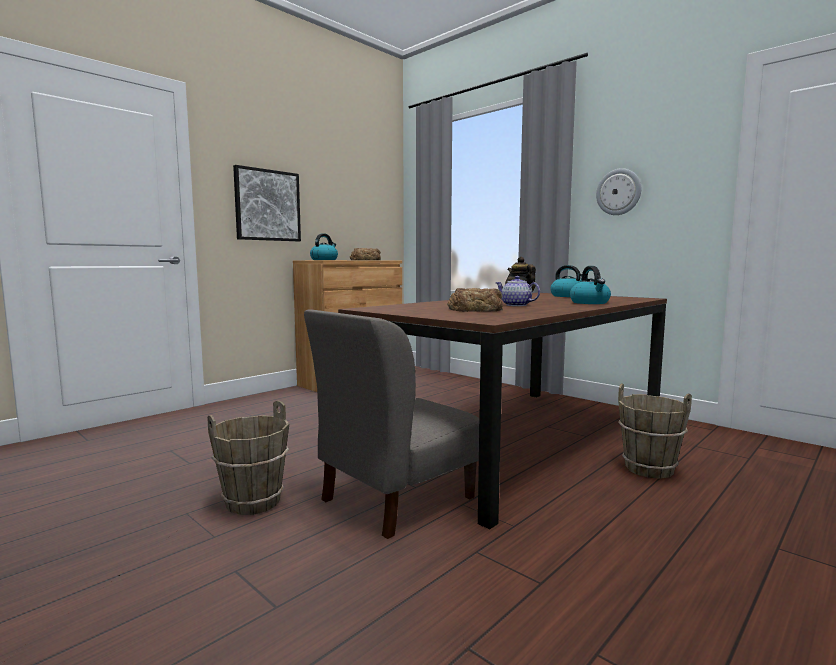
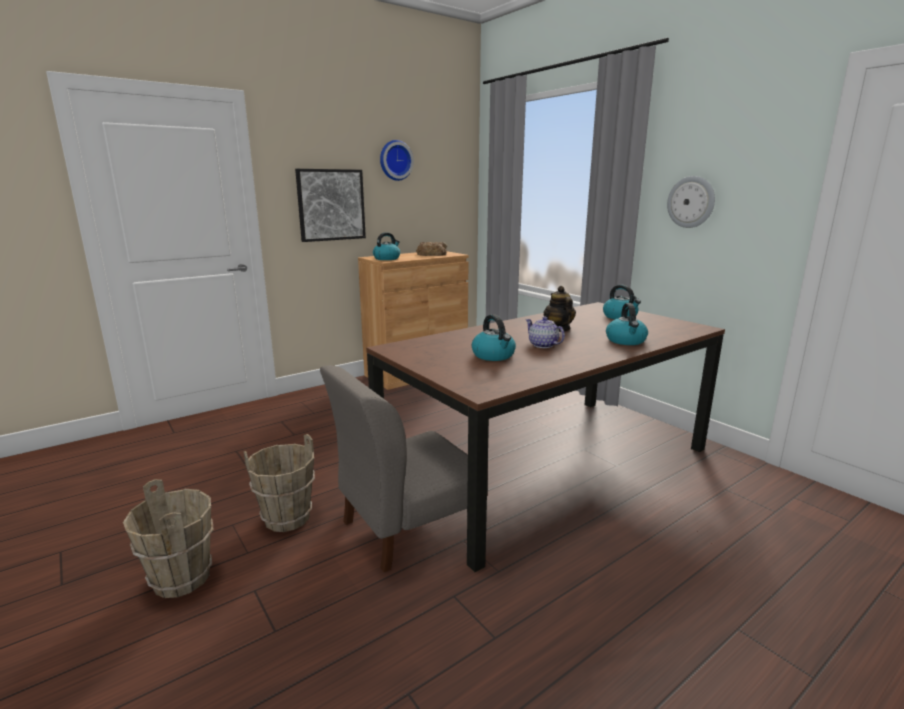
camera: 10 degrees right, 10 degrees up
bread [447,288,503,312] -> kettle [472,314,516,361]
brown bucket [618,383,692,479] -> brown bucket moved to [123,479,213,598]
none -> wall clock [380,140,414,181]

